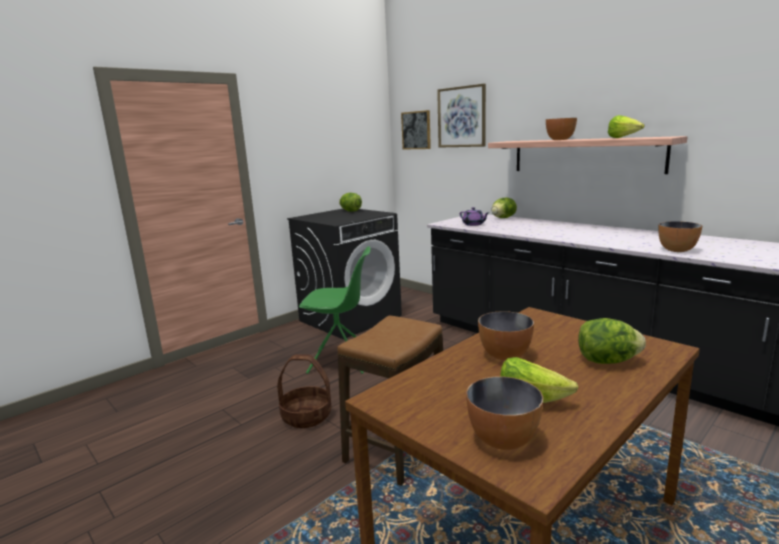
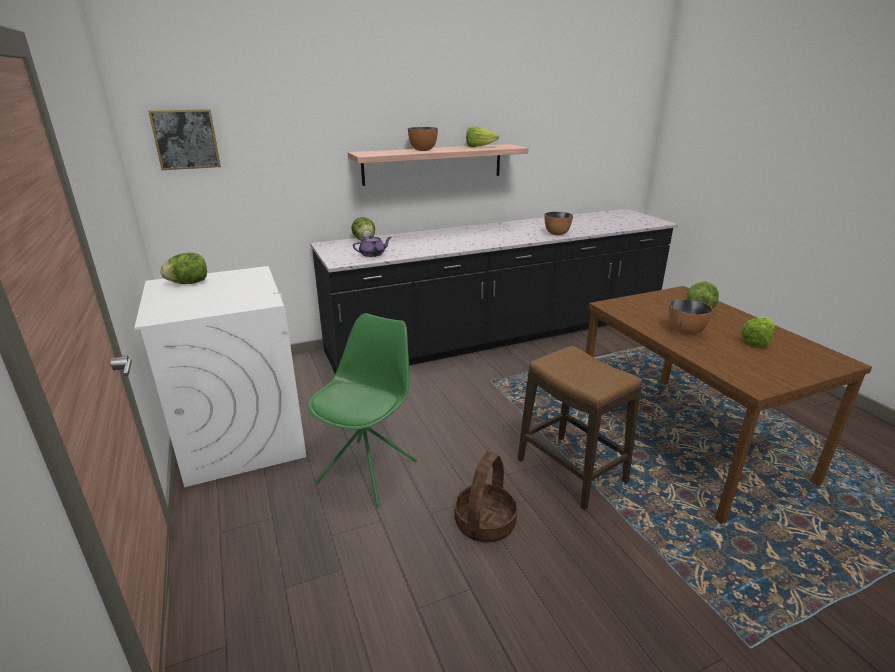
camera: 70 degrees left, 10 degrees up
black washing machine [287,209,402,339] -> white washing machine [134,266,306,487]
picture [437,84,486,148] -> none
bowl [466,377,543,450] -> none

